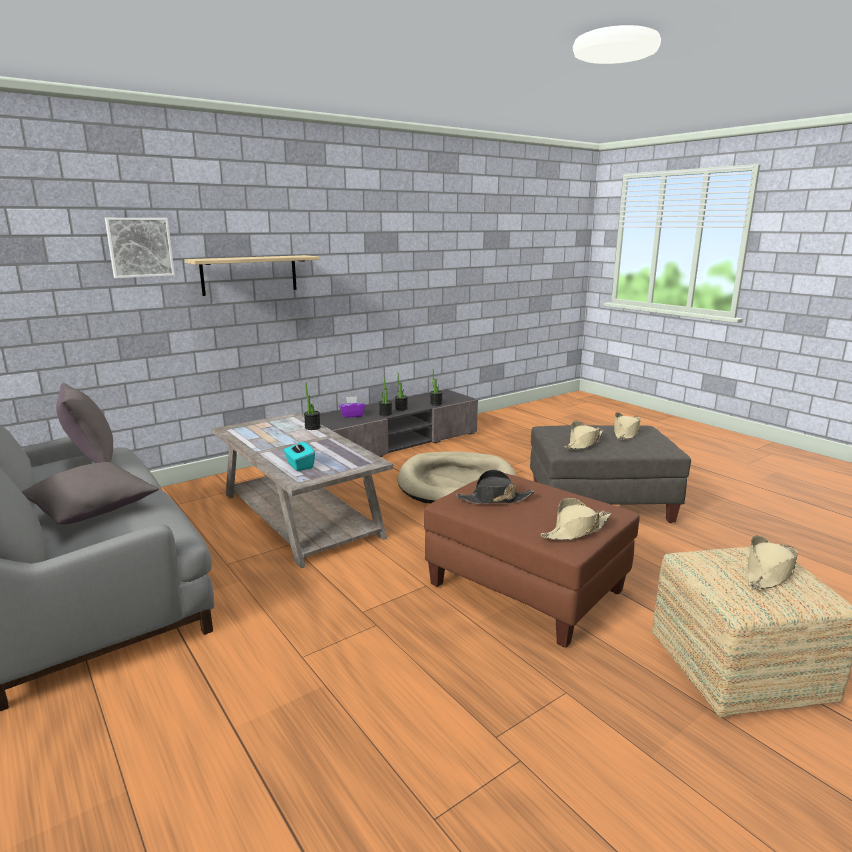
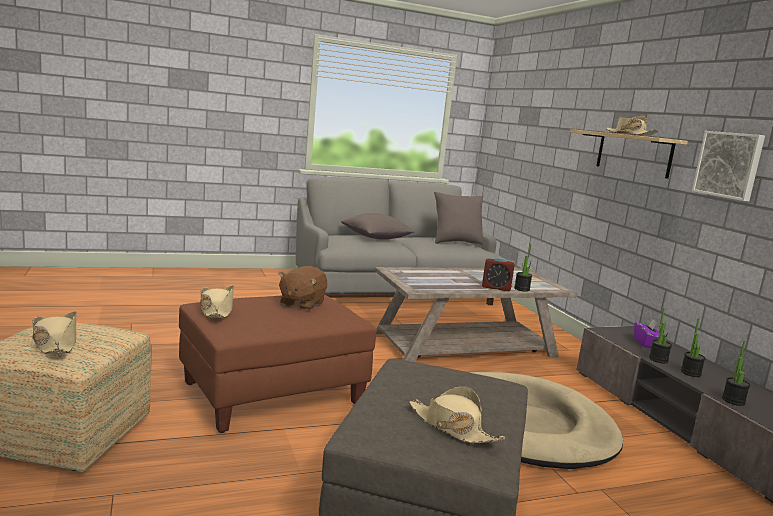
camera: 105 degrees right, 5 degrees down
picture [105,218,175,278] -> picture moved to [692,131,765,201]
turquoise tissue box [284,441,315,471] -> none
black hat [456,469,535,504] -> brown plush toy [278,266,327,310]
beige hat [564,421,603,449] -> beige hat moved to [606,116,659,136]
none -> alarm clock [482,257,515,291]

